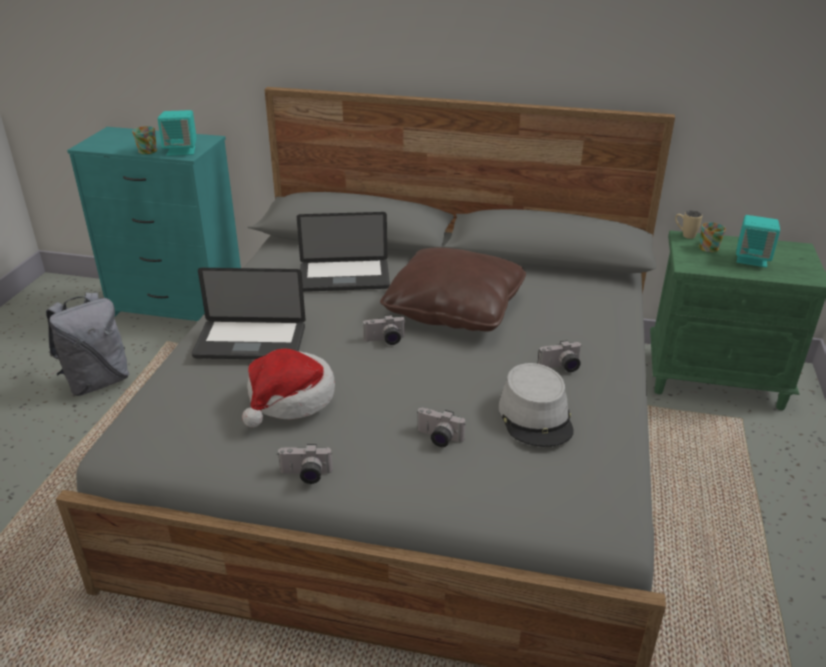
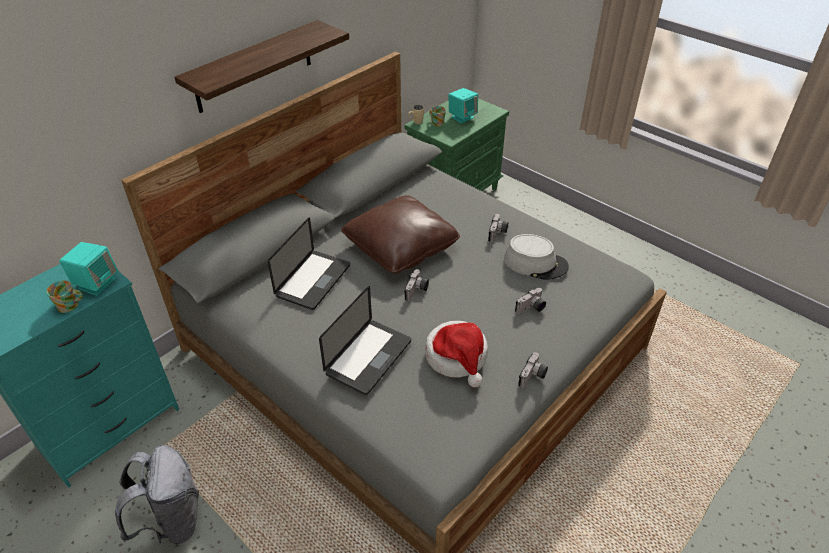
camera: 60 degrees left, 10 degrees up
none -> shelf [174,20,349,113]

